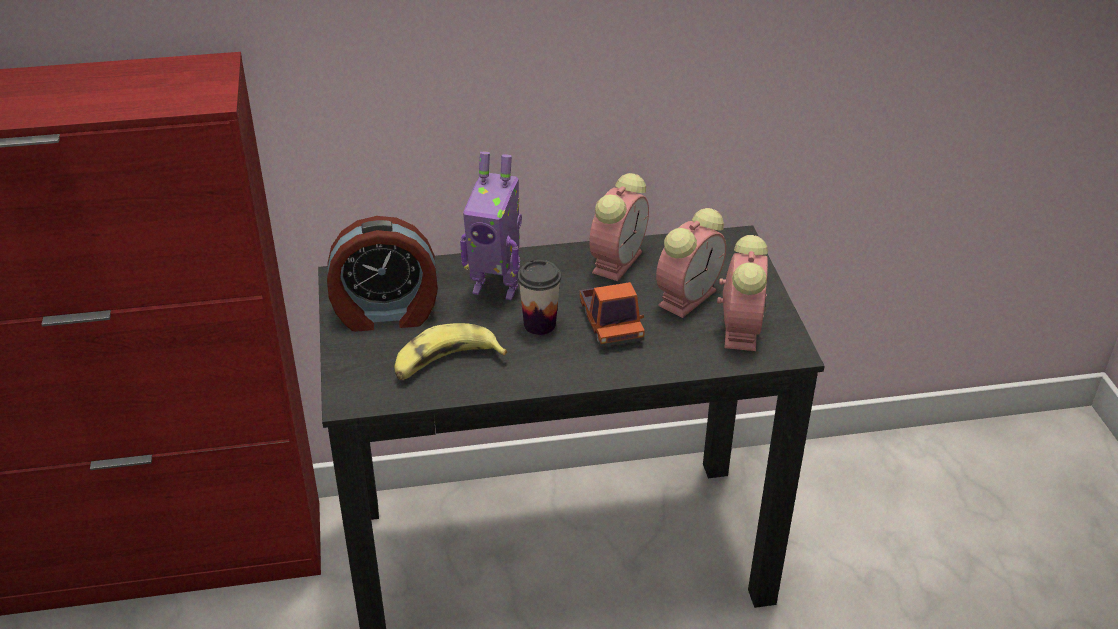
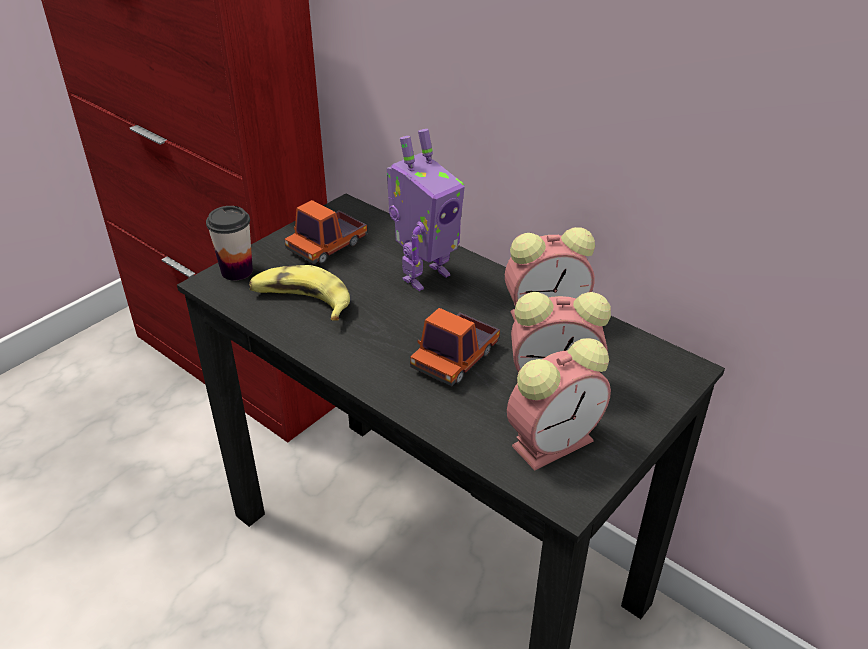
camera: 50 degrees right, 0 degrees up
alarm clock [327,216,438,332] -> toy truck [285,200,367,264]
toy robot [460,151,522,300] -> toy robot turned 105 degrees counterclockwise [387,129,465,291]
cup [517,260,561,335] -> cup moved to [206,206,253,281]

